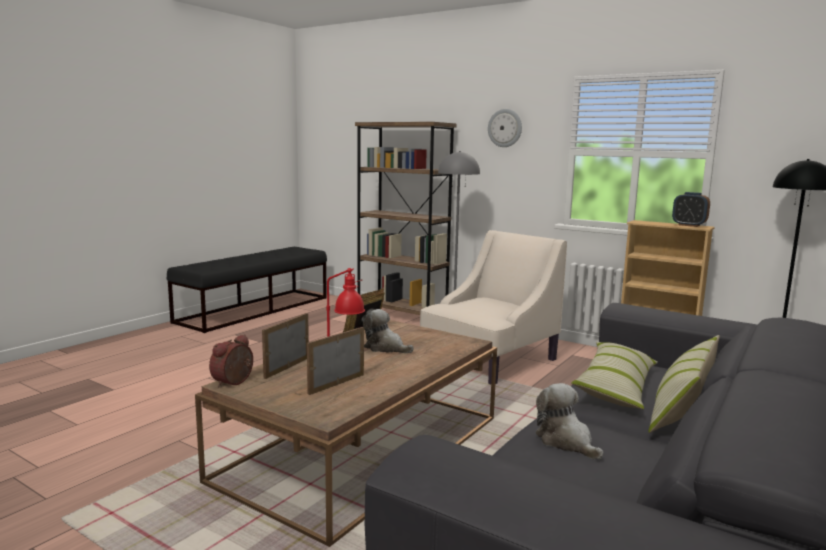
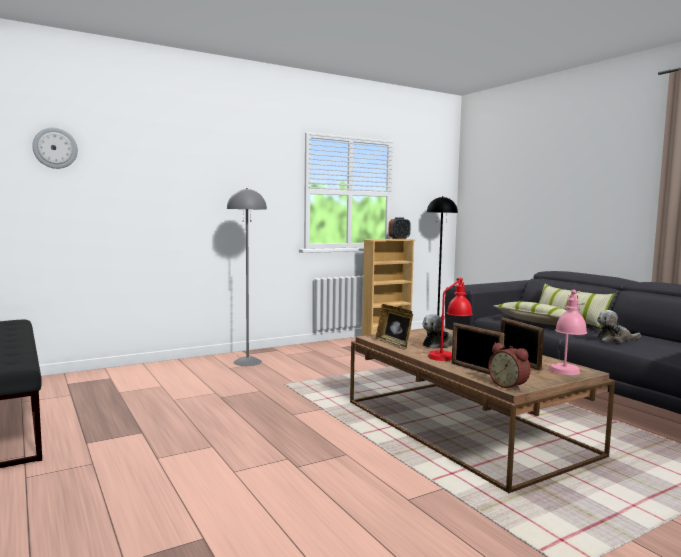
camera: 65 degrees left, 5 degrees down
brown bookcase [355,122,457,315] -> none
beige armchair [420,230,567,384] -> none
wall clock [488,109,522,147] -> wall clock moved to [32,128,78,169]
none -> pink table lamp [549,290,587,375]

